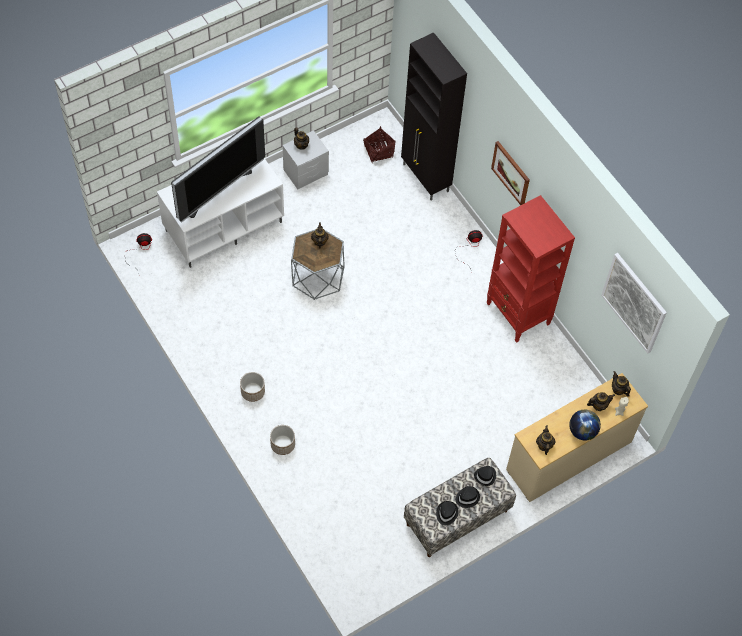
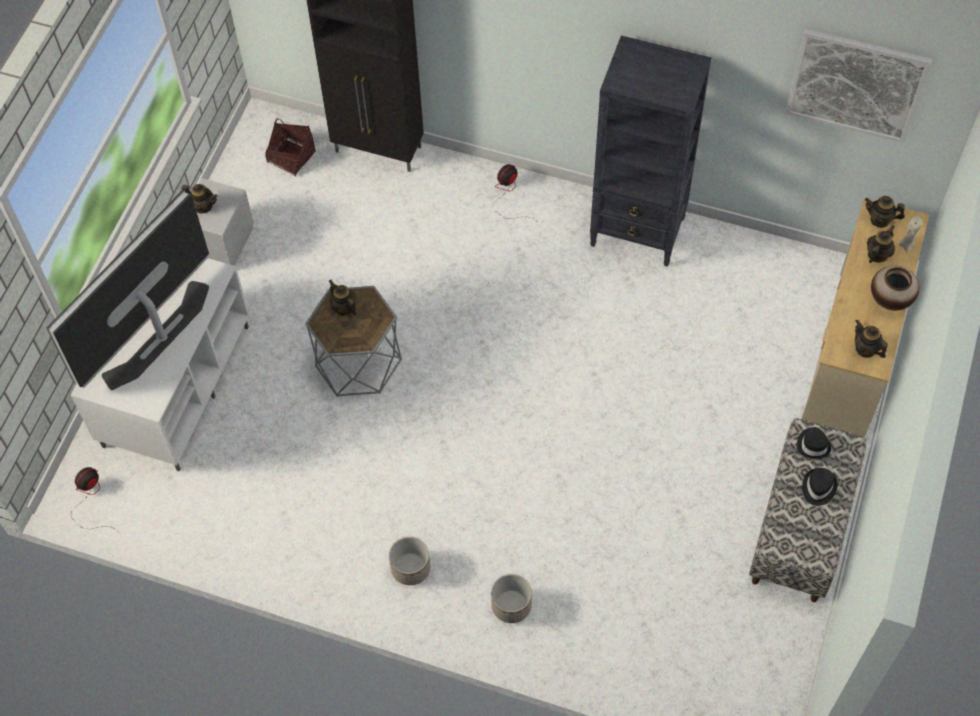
camera: 35 degrees left, 0 degrees up
television [171,116,265,222] -> television turned 150 degrees counterclockwise [46,190,209,390]
black hat [436,501,459,525] -> none
red bookcase [487,195,575,343] -> black bookcase [590,35,711,267]
picture [491,141,530,205] -> none
globe [569,410,601,440] -> vase [871,265,919,311]

